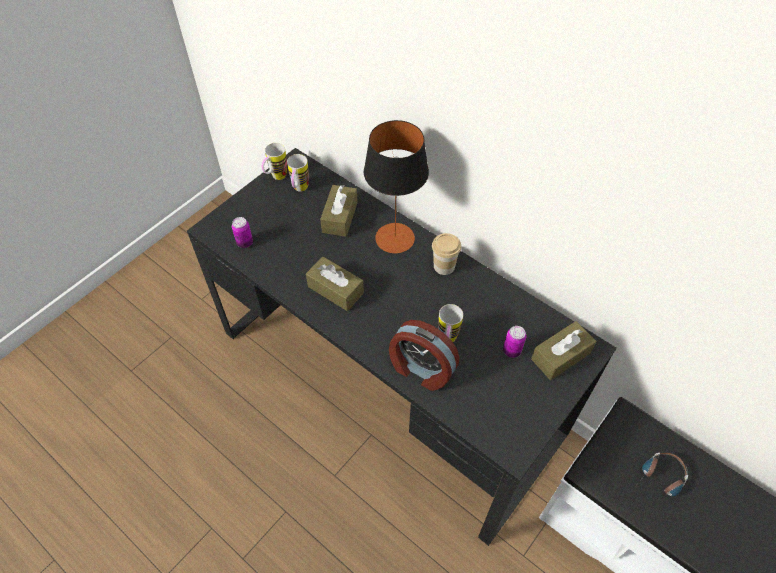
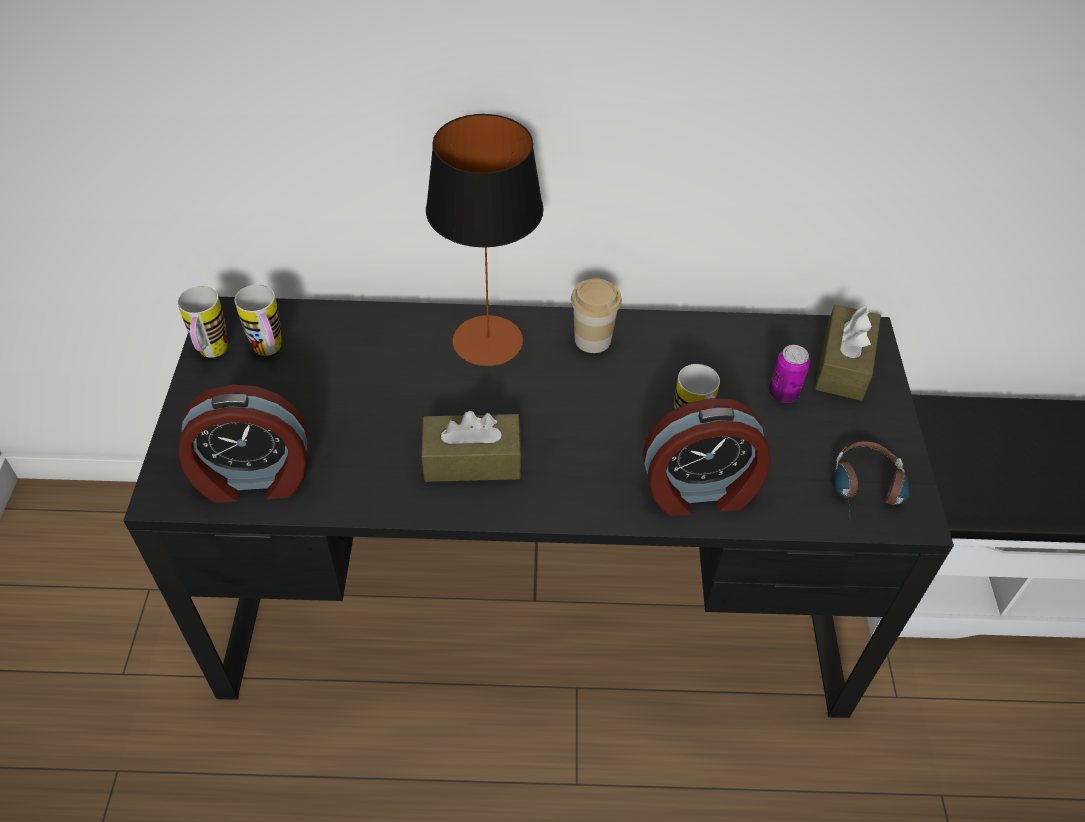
camera: 40 degrees left, 5 degrees down
can [232,217,253,248] -> alarm clock [178,384,308,503]
brown tissue box [320,185,358,237] -> none
headphones [638,452,688,497] -> headphones moved to [834,440,910,513]

